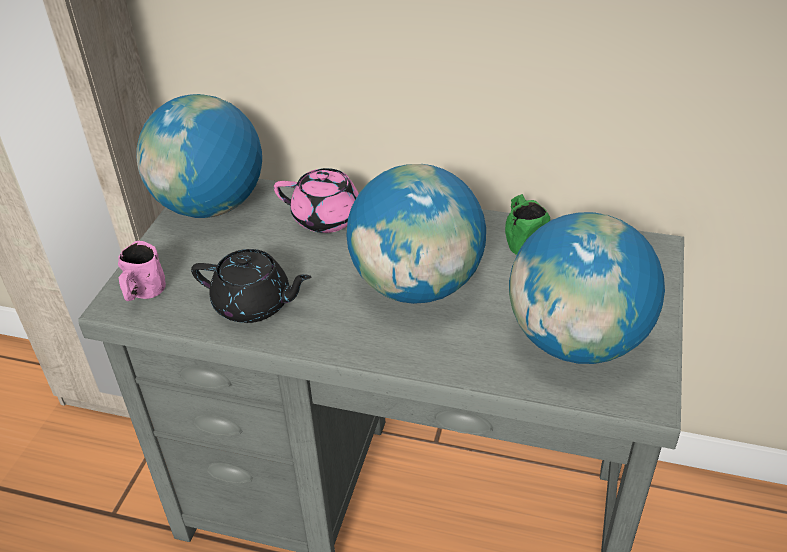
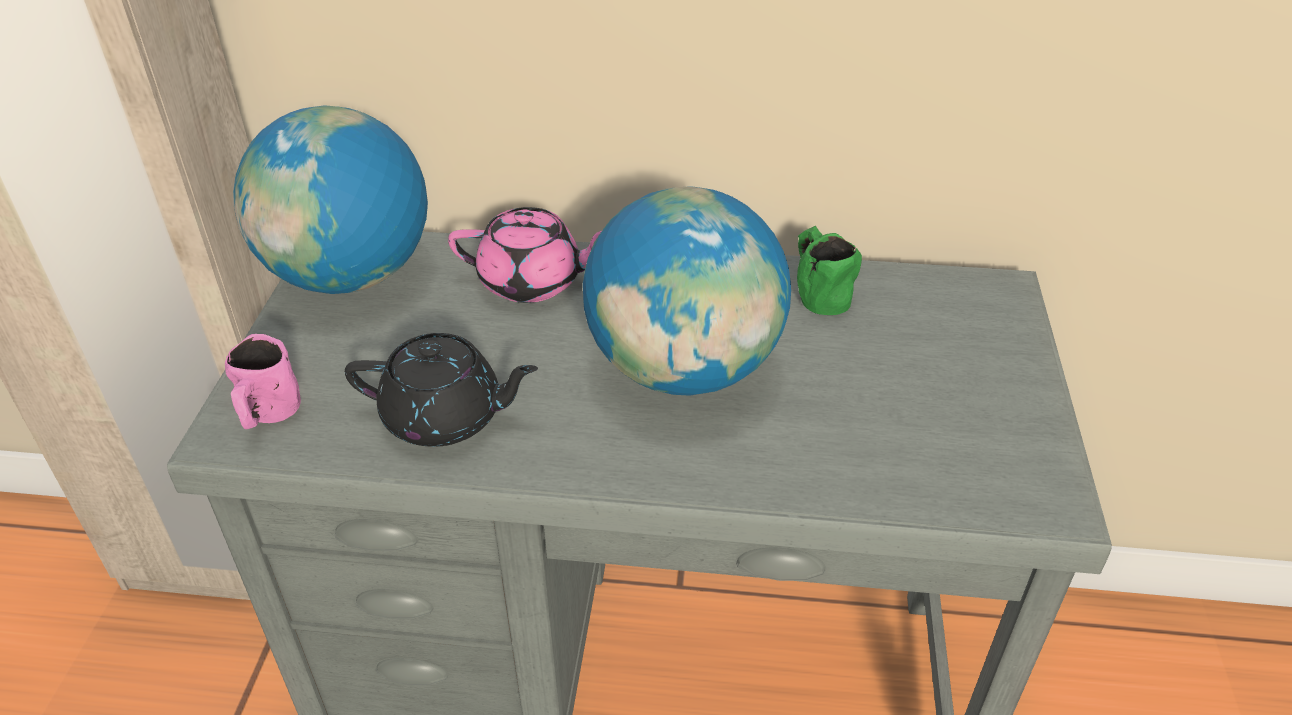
camera: 10 degrees left, 0 degrees up
globe [509,212,665,364] -> none

